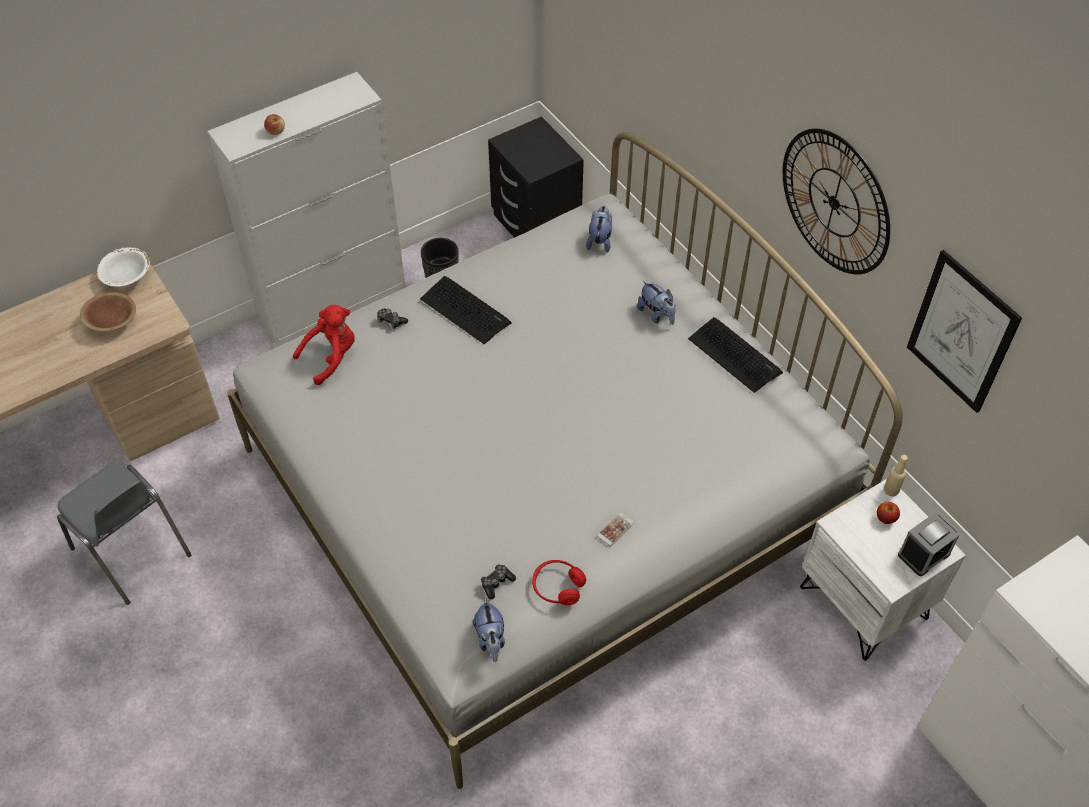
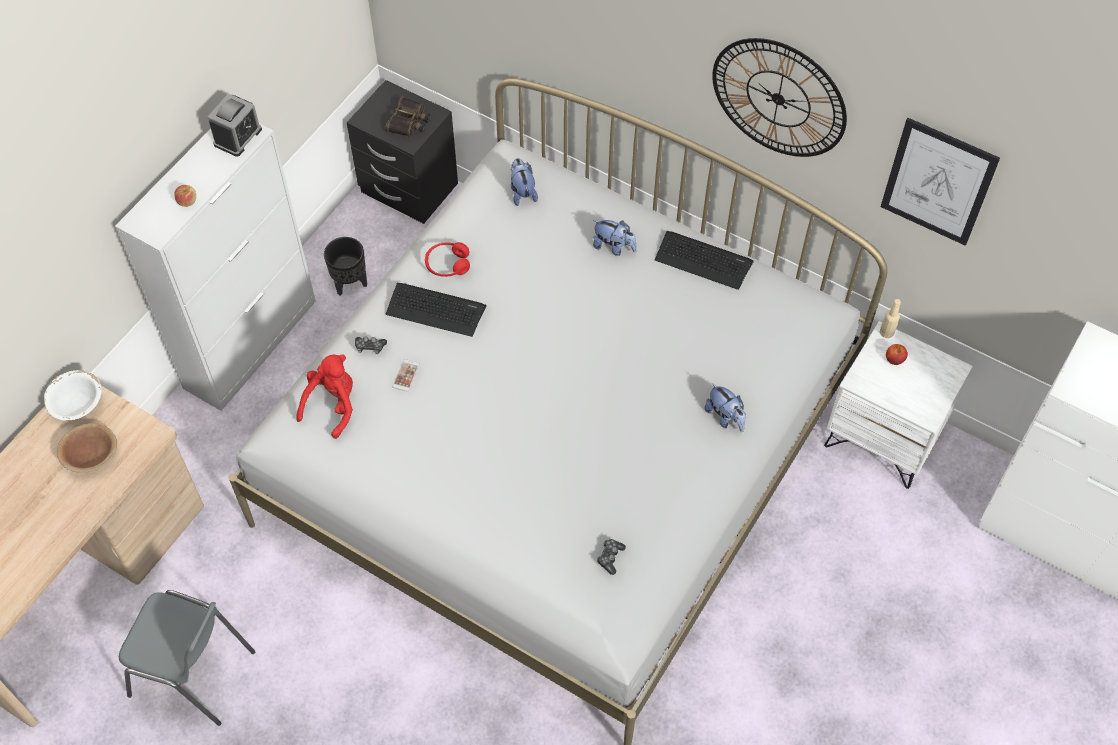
camera: 25 degrees left, 5 degrees up
plush toy [473,598,505,662] -> plush toy moved to [705,383,746,432]
red headphones [532,560,586,605] -> red headphones moved to [425,242,470,277]
phone [597,512,634,546] -> phone moved to [393,359,420,391]
alarm clock [898,513,959,576] -> alarm clock moved to [207,93,262,157]
none -> binoculars [385,96,430,137]

